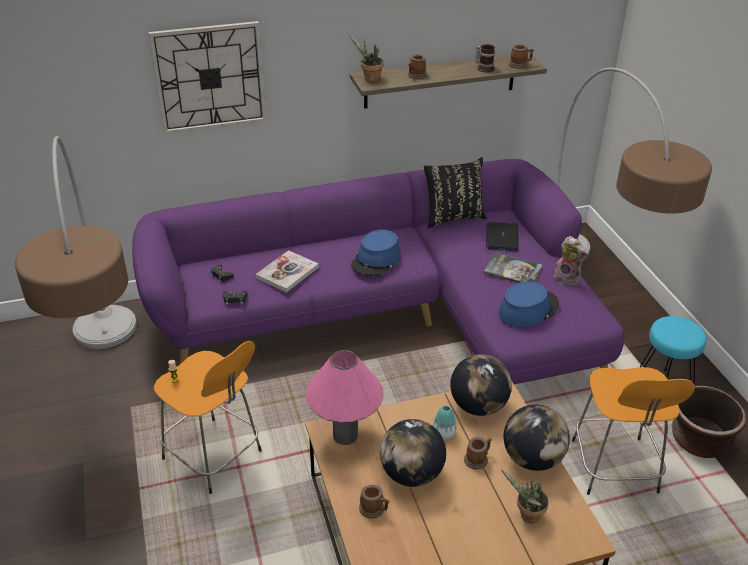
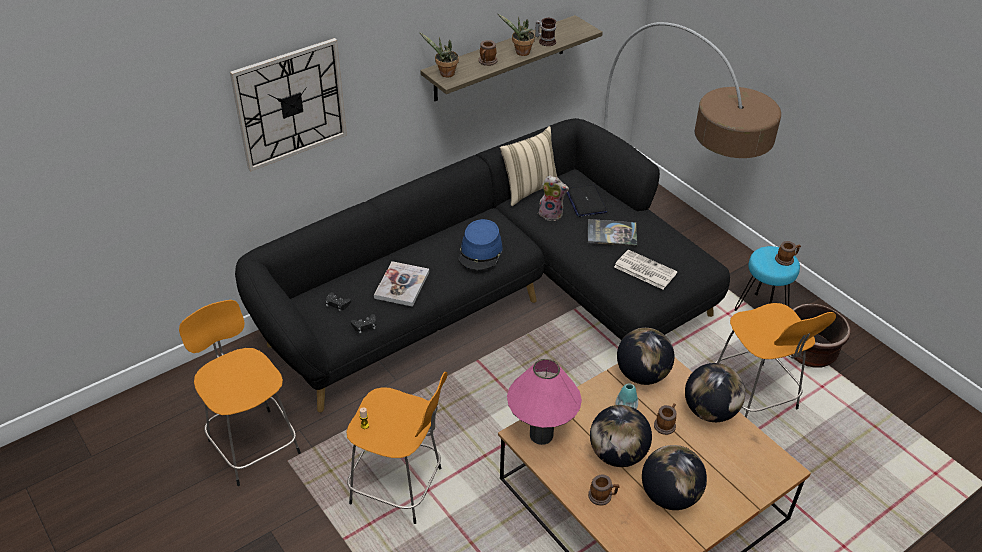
camera: 20 degrees left, 5 degrees up
floor lamp [15,136,137,349] -> orange stool [179,300,301,486]
purple sofa [132,159,624,384] -> black sofa [235,118,730,413]
black pillow [424,157,487,228] -> beige pillow [500,126,557,206]
blue hat [499,281,559,327] -> newspaper [614,250,677,290]
potted plant [501,469,549,523] -> potted plant moved to [498,14,535,56]
mug [509,44,534,68] -> mug moved to [775,241,801,266]
plush toy [554,236,589,287] -> plush toy moved to [539,175,569,221]
none -> globe [642,445,707,510]

